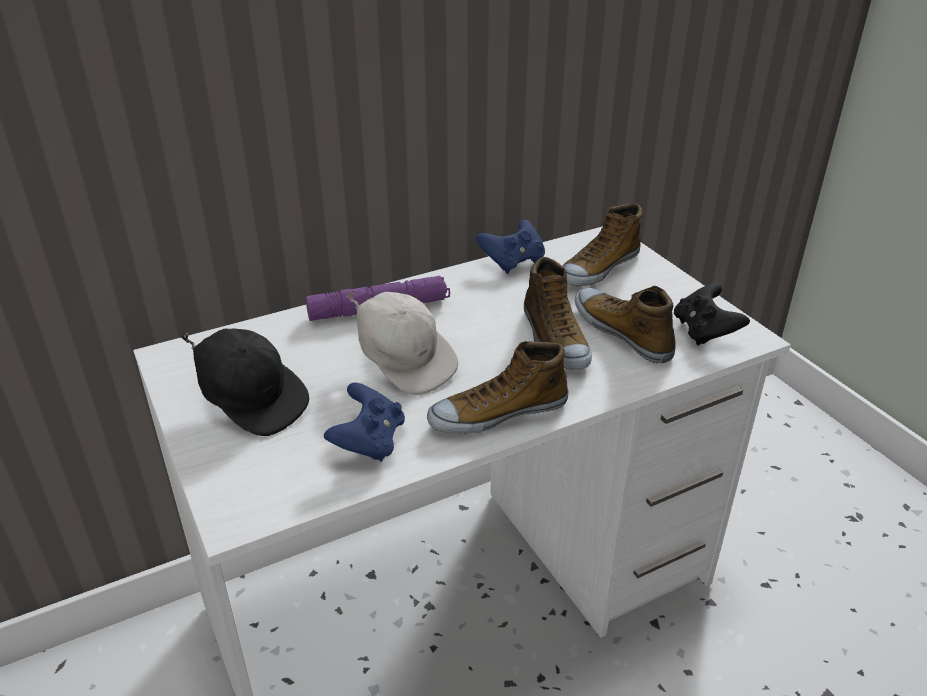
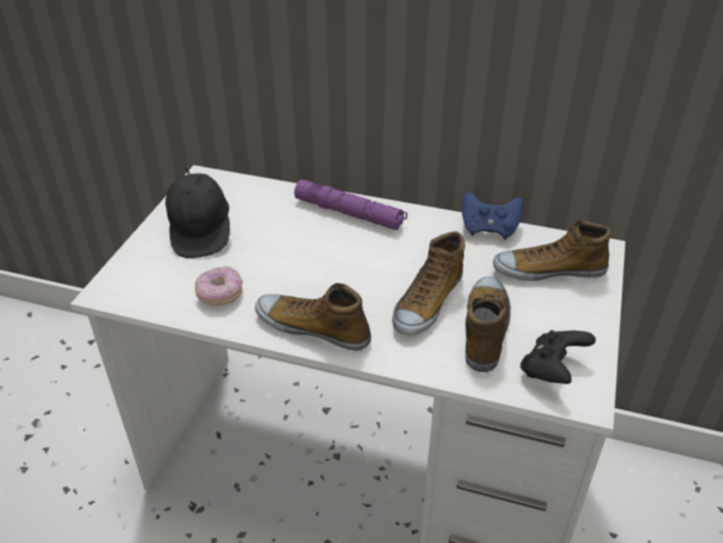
camera: 45 degrees right, 5 degrees up
blue game controller [324,382,405,462] -> donut [195,266,243,305]
white cap [347,292,458,395] -> none

